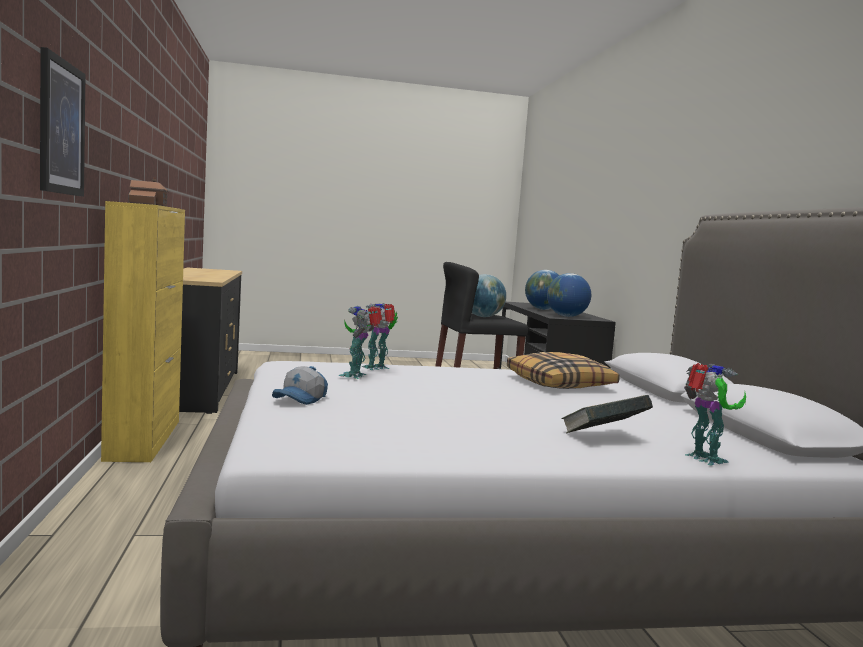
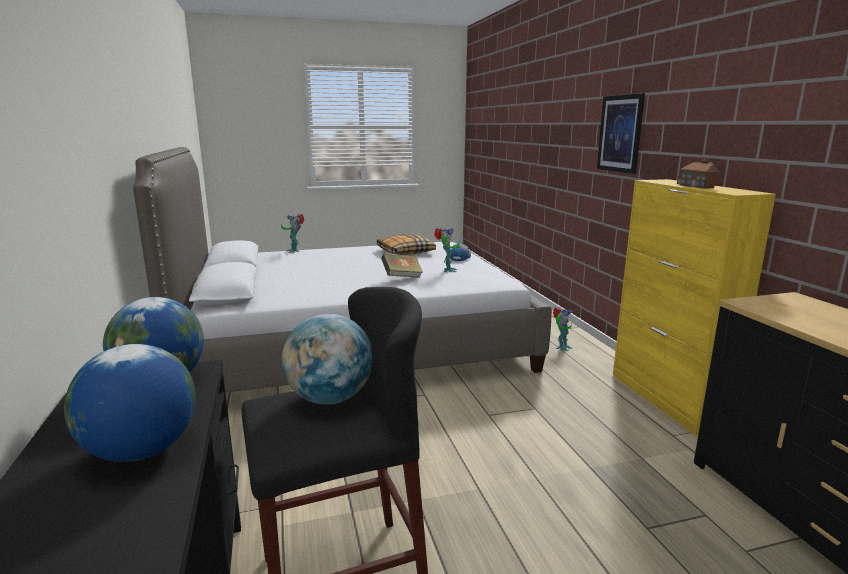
camera: 175 degrees right, 10 degrees up
toy robot [362,303,398,370] -> toy robot moved to [553,307,573,351]
pillow [507,352,620,389] -> pillow moved to [377,234,436,255]
book [561,395,653,434] -> book moved to [381,254,423,278]

